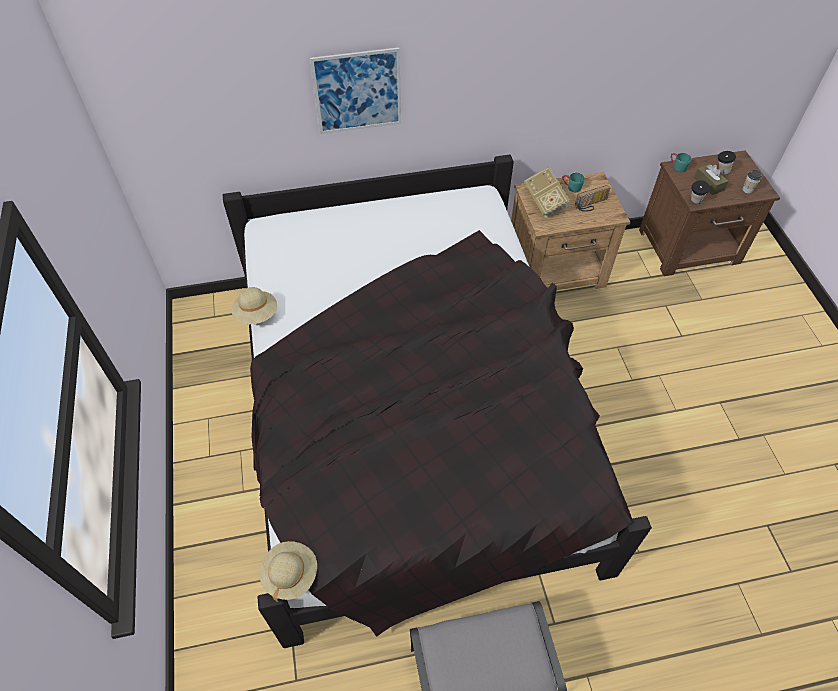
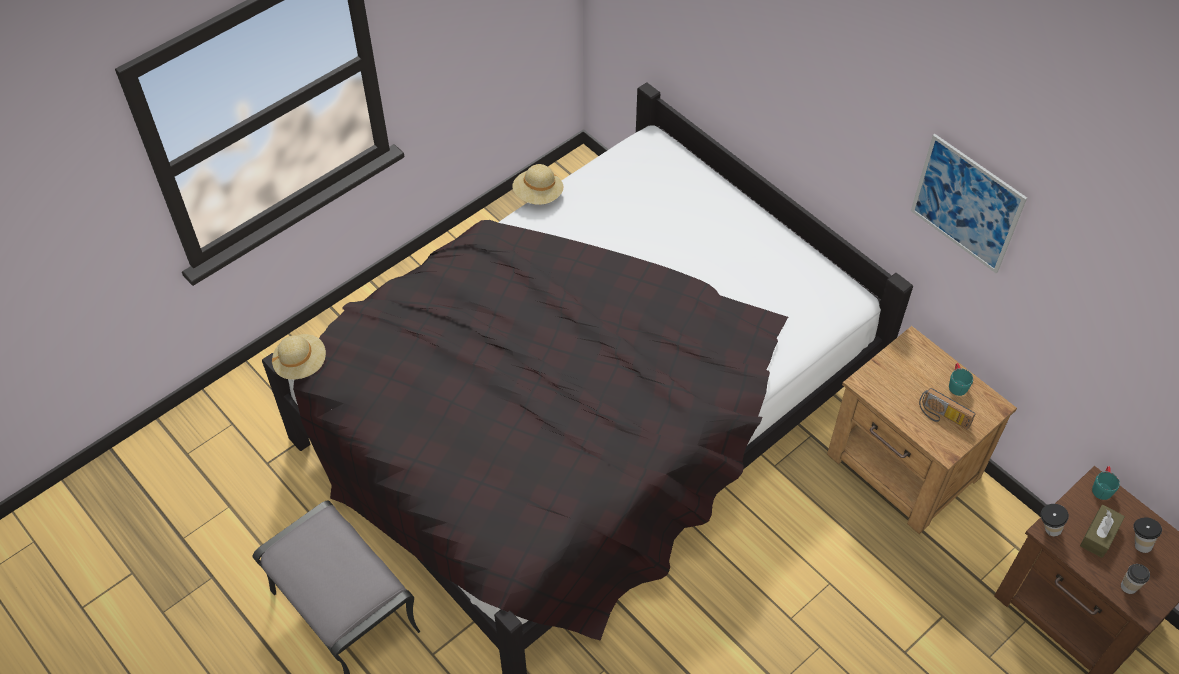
camera: 60 degrees right, 0 degrees up
picture [310,47,401,134] -> picture moved to [911,134,1027,273]
book [524,166,570,218] -> none

